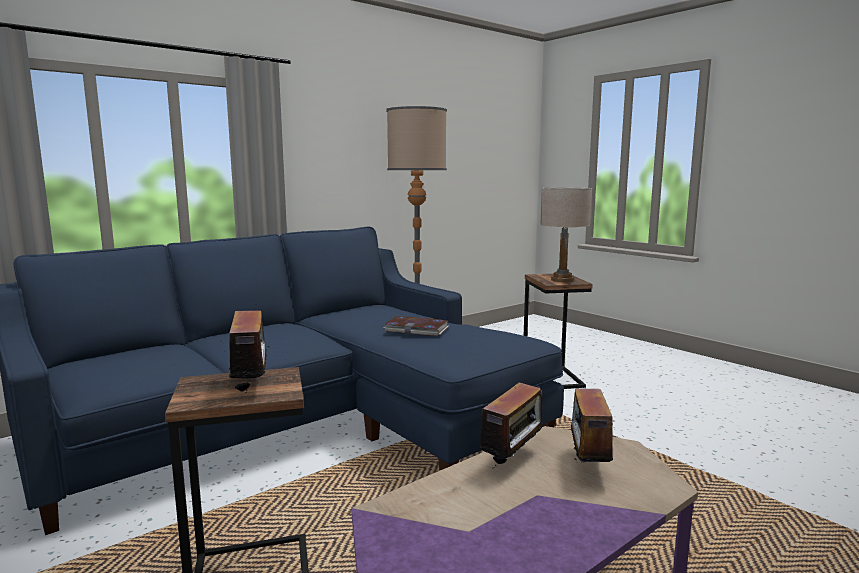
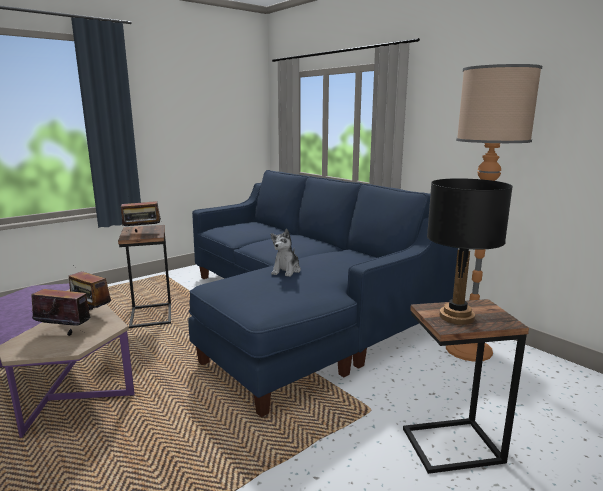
camera: 90 degrees right, 5 degrees up
book [383,316,449,336] -> plush toy [271,229,301,277]
beige table lamp [540,188,592,282] -> black table lamp [427,178,513,325]

